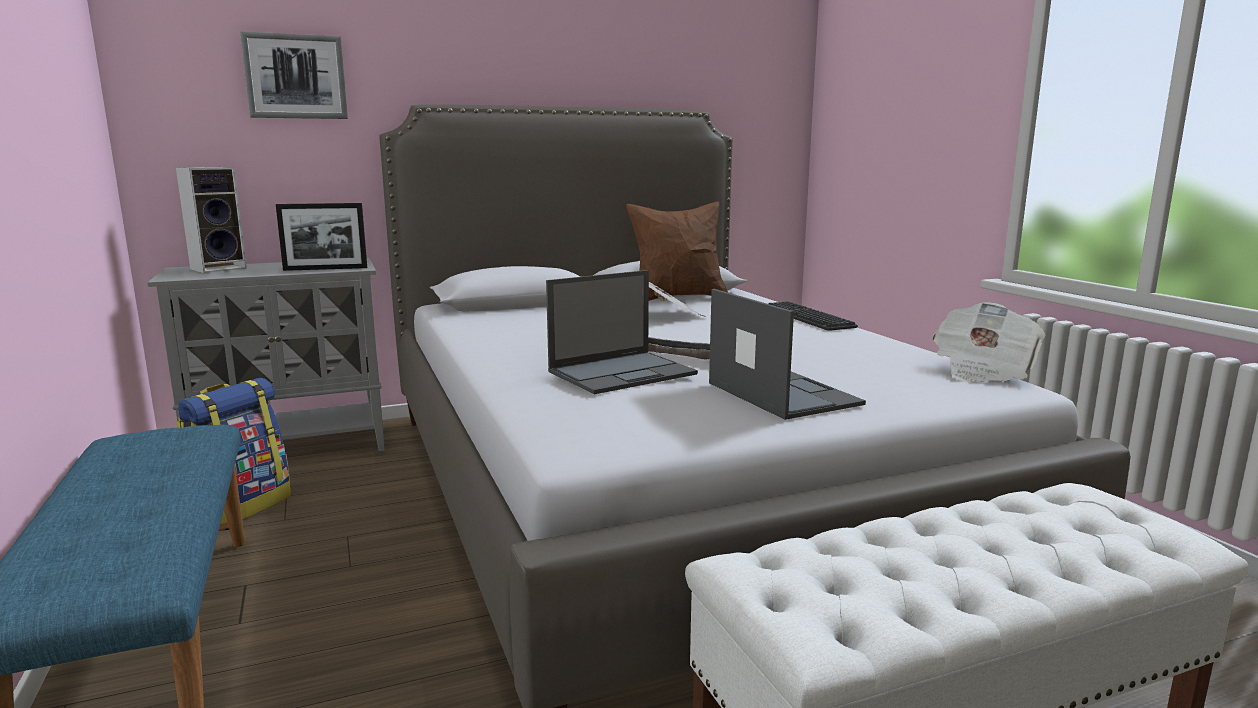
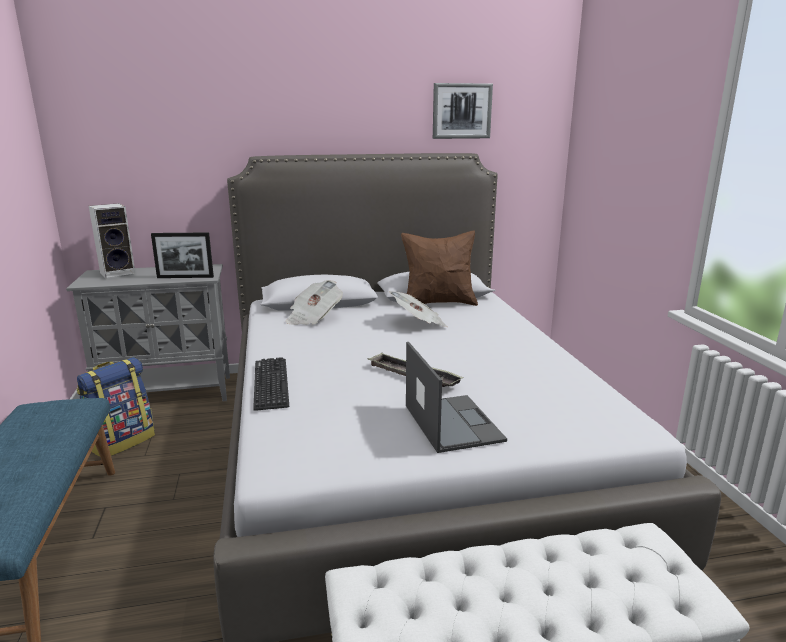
camera: 10 degrees right, 5 degrees up
picture [240,31,348,119] -> picture moved to [433,83,493,139]
laptop [546,270,698,394] -> none
keyboard [769,301,858,331] -> keyboard moved to [253,357,289,411]
newspaper [932,302,1045,383] -> newspaper moved to [286,280,343,325]

